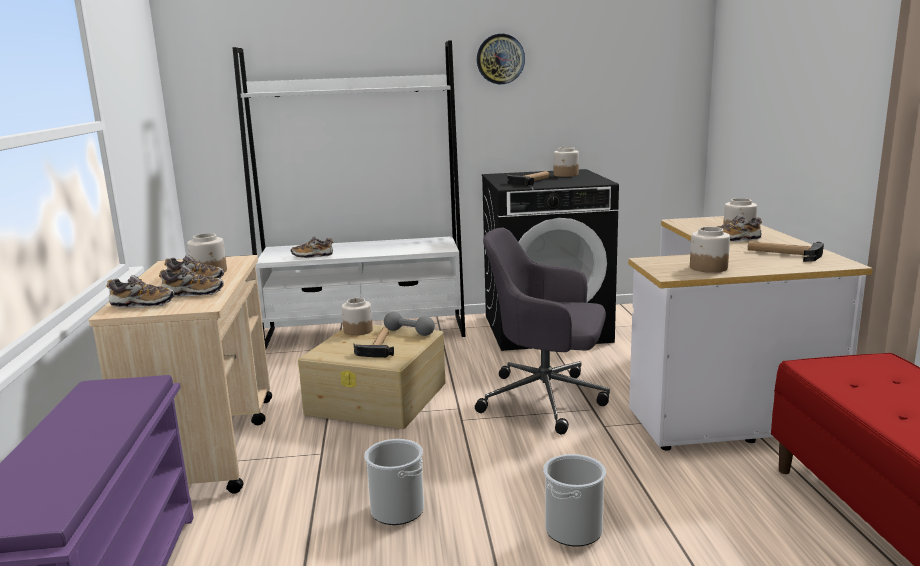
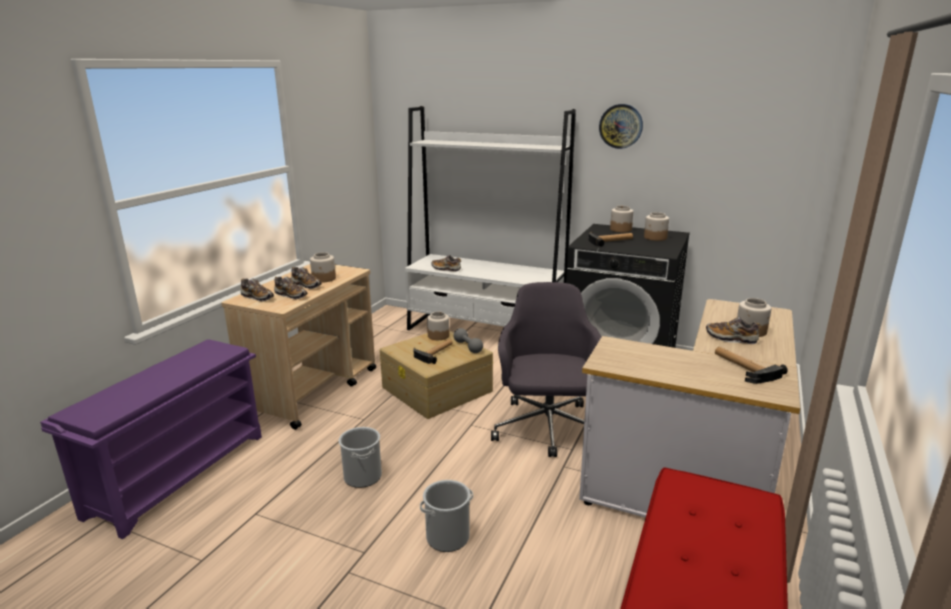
camera: 30 degrees right, 5 degrees up
grey office chair [475,228,610,434] -> grey office chair turned 45 degrees clockwise [491,282,601,457]
jar [690,227,730,273] -> jar moved to [610,206,633,233]

